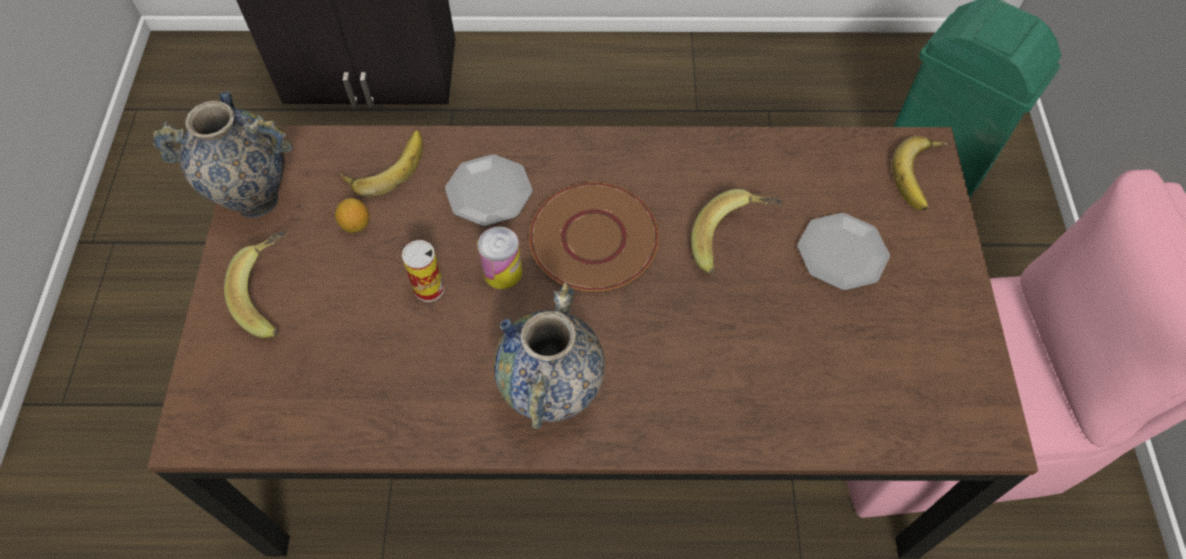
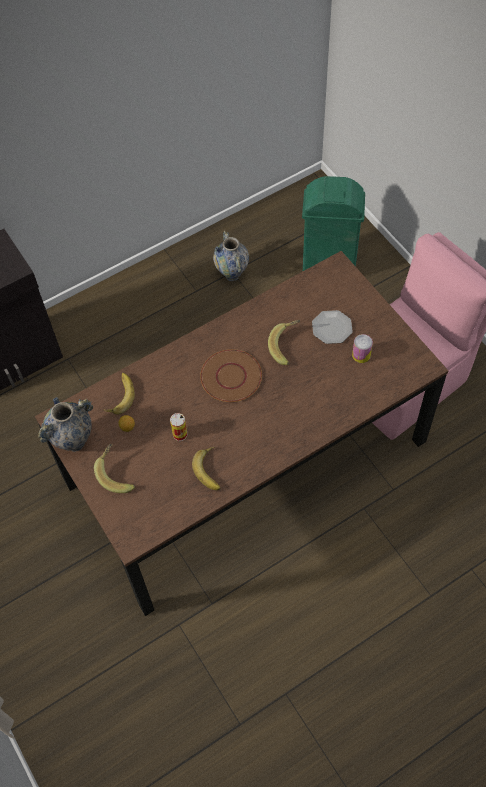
camera: 30 degrees left, 0 degrees up
plate [445,154,532,226] -> none
can [477,227,523,289] -> can moved to [352,334,373,363]
vase [493,282,605,429] -> vase moved to [213,230,249,281]
banana [892,136,950,210] -> banana moved to [192,447,220,490]

